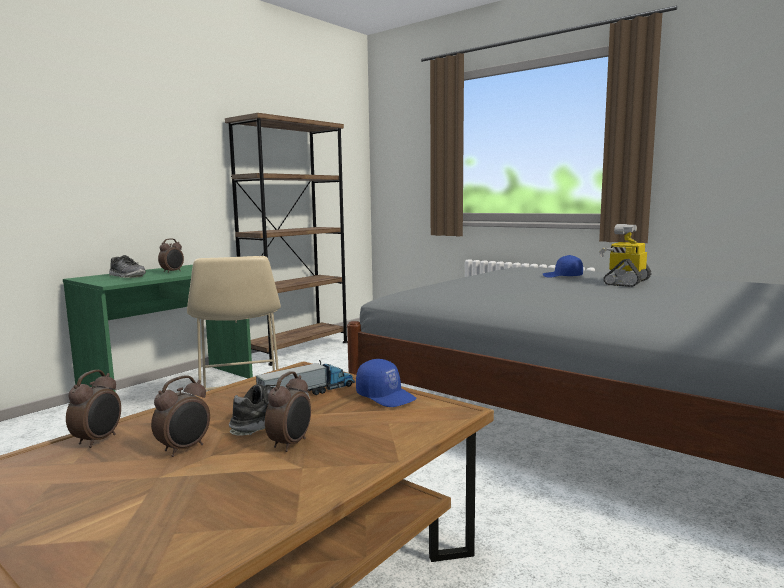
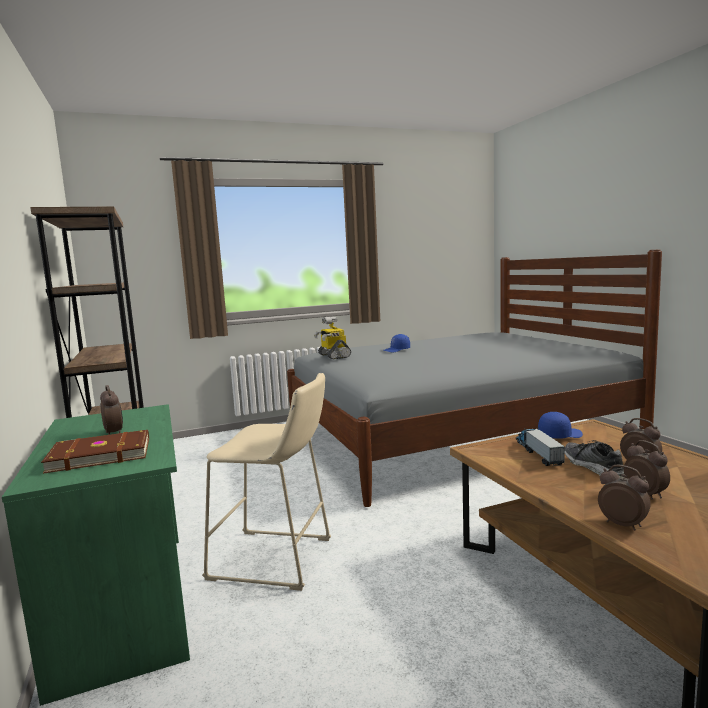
camera: 60 degrees left, 0 degrees up
shoe [109,255,146,278] -> brown book [41,430,149,474]
toy robot [599,224,652,287] -> toy robot moved to [314,317,351,360]

